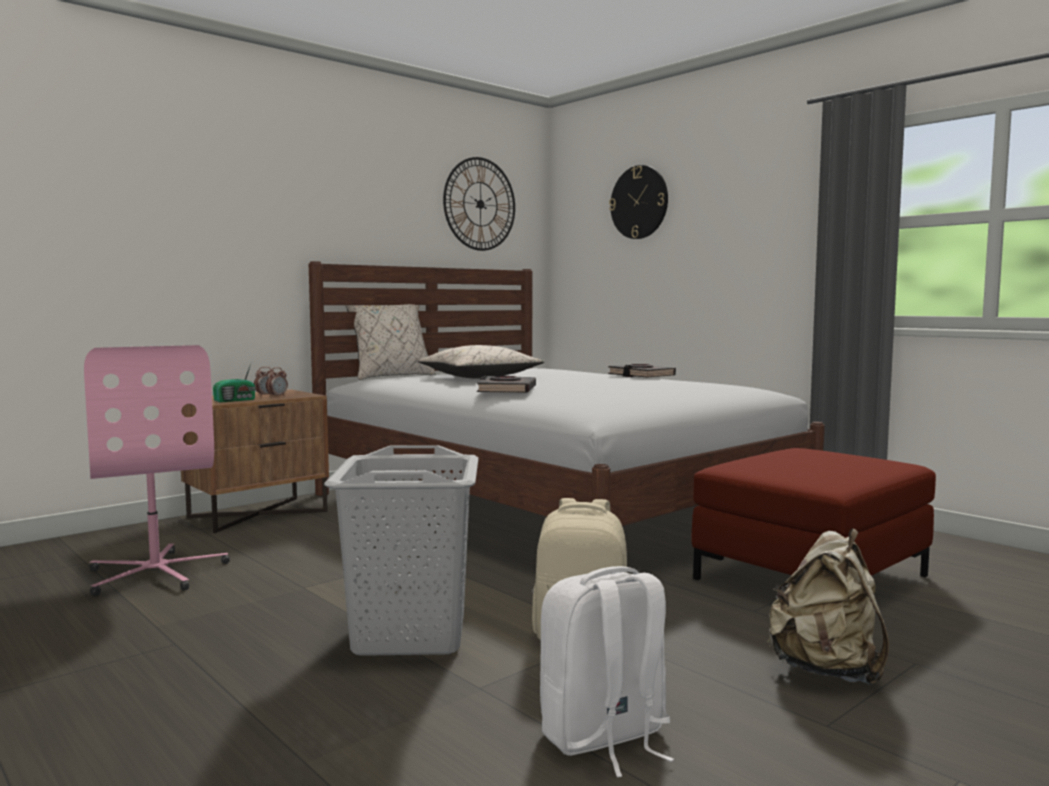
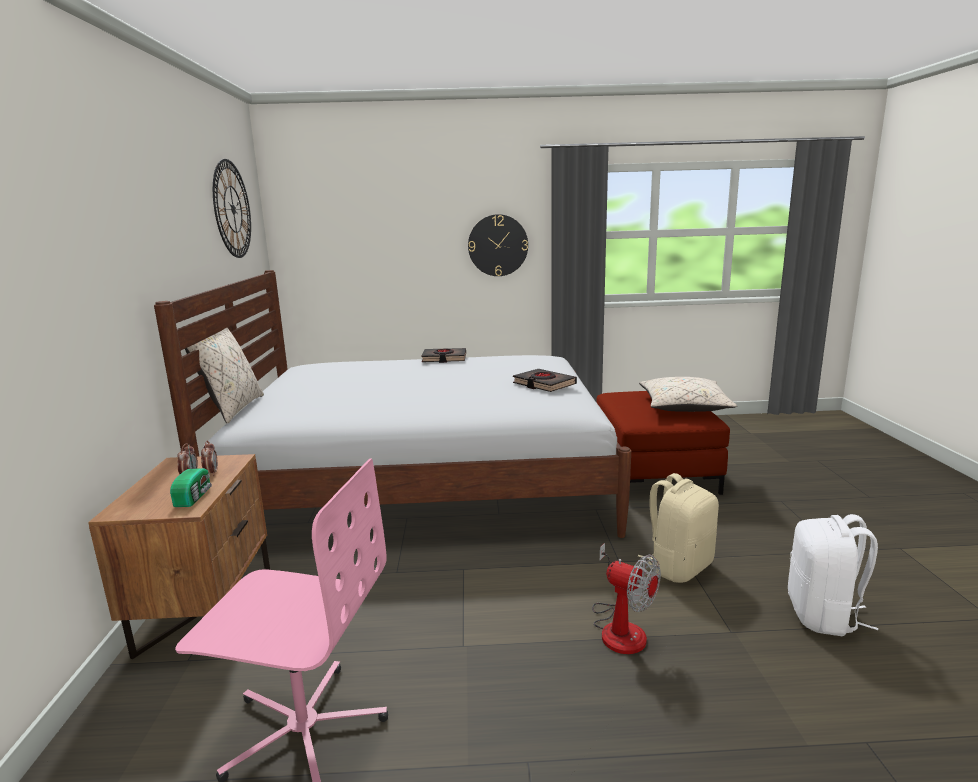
camera: 50 degrees left, 10 degrees up
grey laundry basket [324,445,478,656] -> fan [592,543,661,654]
beige pillow [418,345,544,378] -> beige pillow moved to [639,377,737,412]
black book [477,376,536,393] -> black book moved to [513,369,577,392]
wall clock [609,165,668,239] -> wall clock moved to [468,214,528,276]
beige backpack [767,529,889,685] -> none

